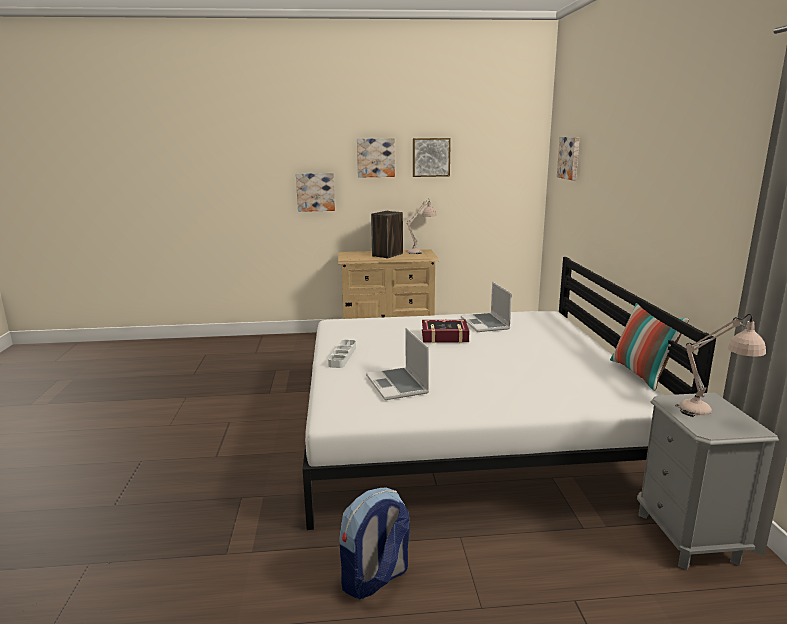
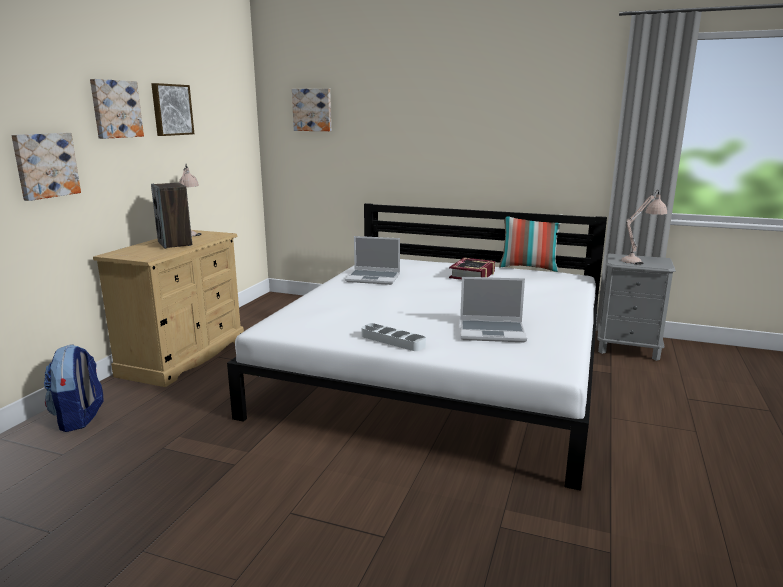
camera: 65 degrees left, 0 degrees up
backpack [339,487,410,599] -> backpack moved to [44,344,104,432]
book [422,319,469,343] -> book moved to [449,258,495,280]

